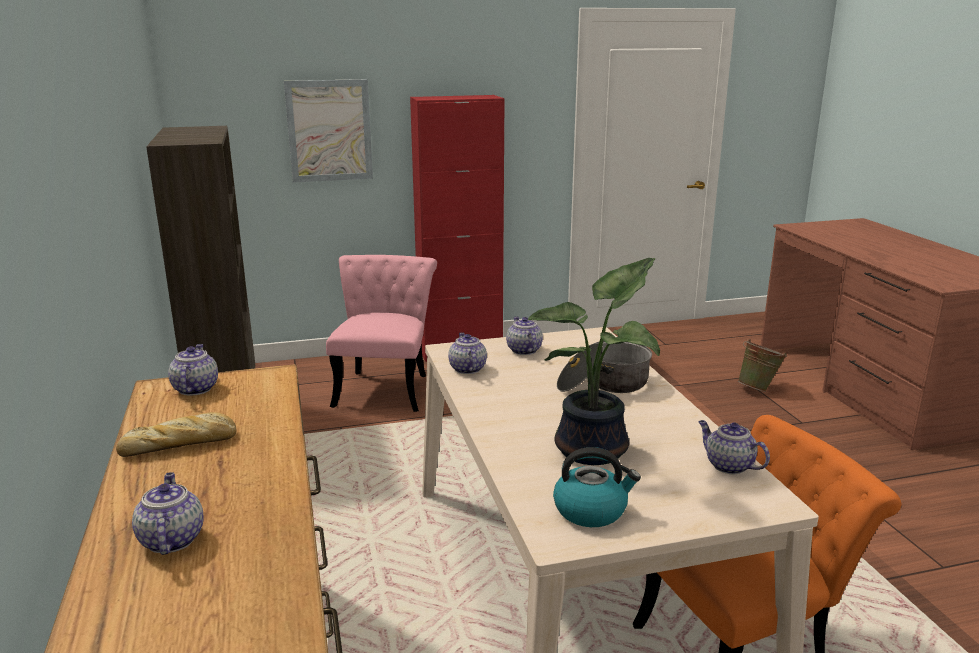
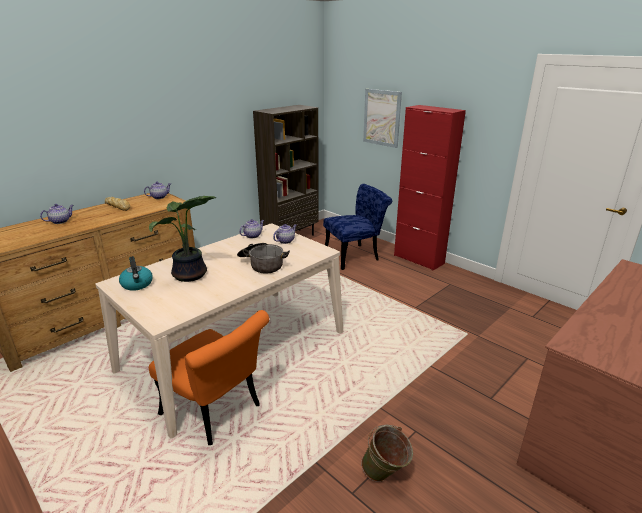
camera: 60 degrees right, 5 degrees up
pink chair [326,255,437,412] -> blue chair [323,184,392,270]
teapot [698,420,770,474] -> none
green bucket [738,339,787,392] -> green bucket moved to [361,425,413,482]

